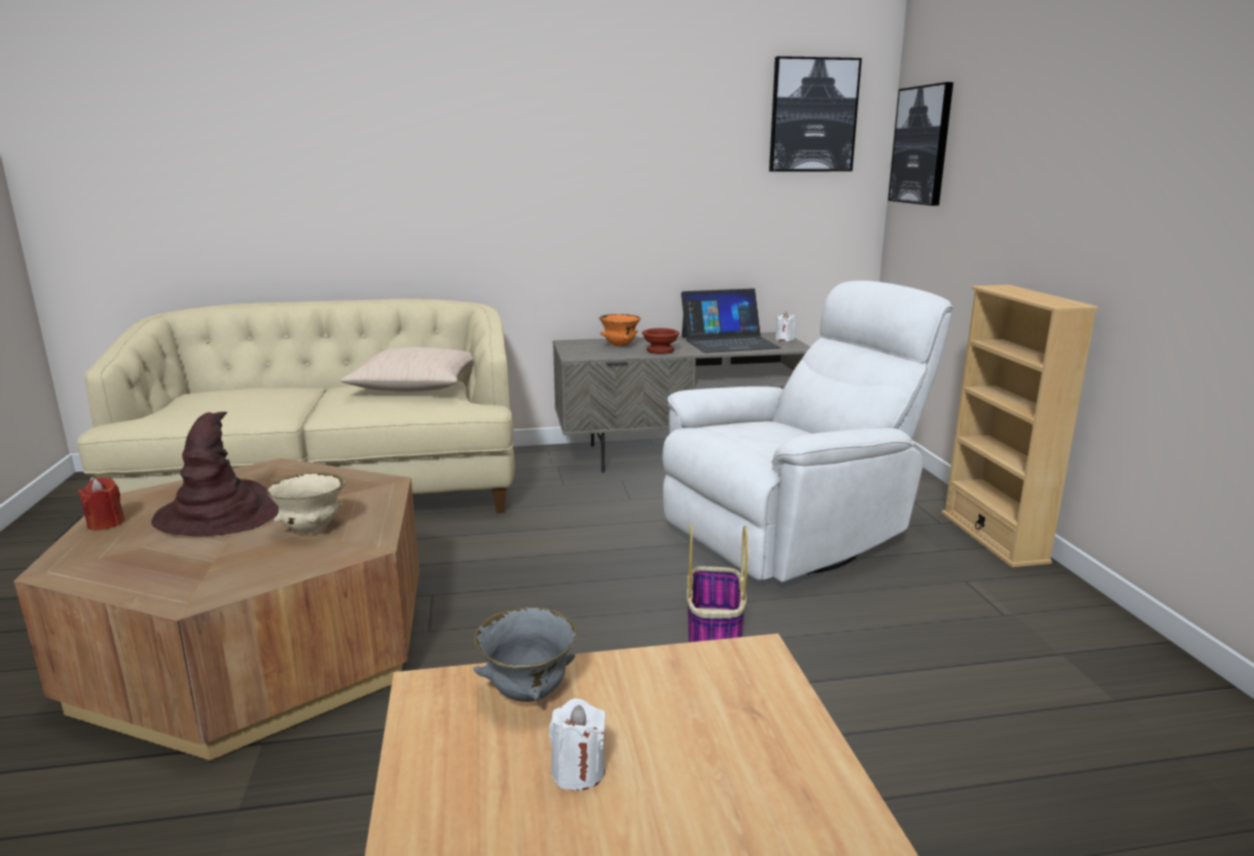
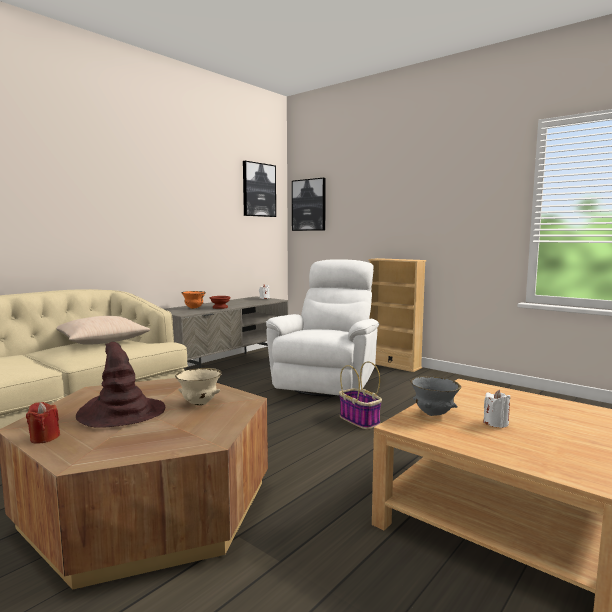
camera: 40 degrees left, 10 degrees down
laptop [681,288,781,353] -> none

